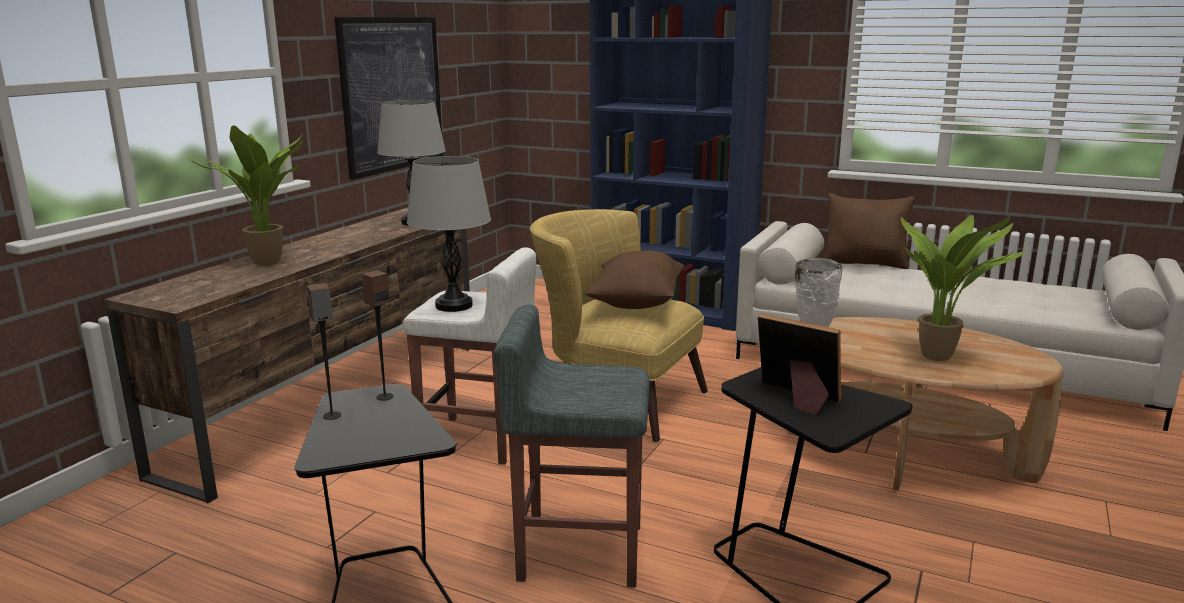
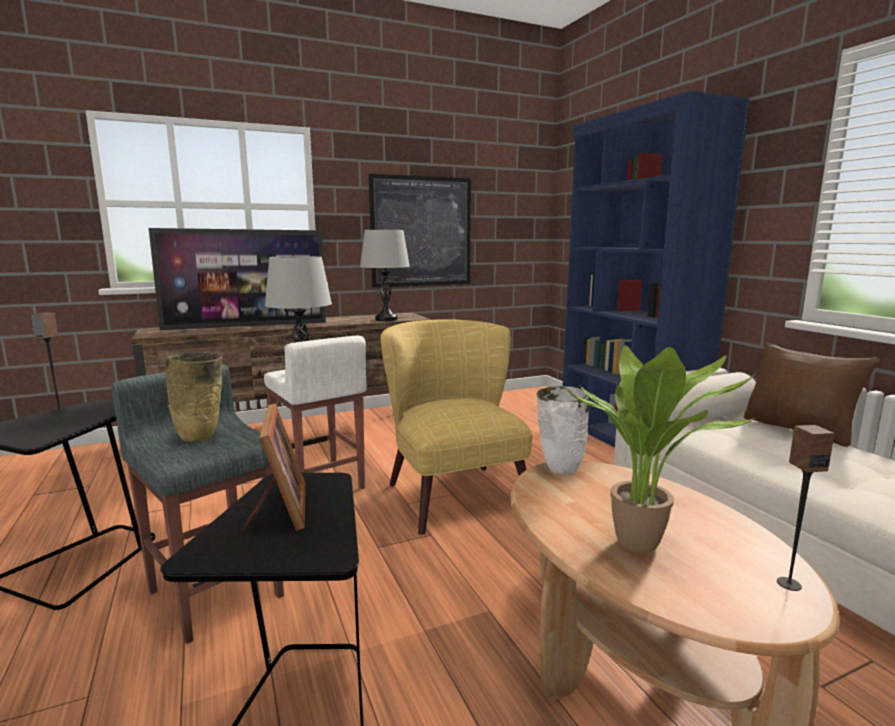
camera: 40 degrees right, 5 degrees down
potted plant [190,125,303,266] -> television [149,228,326,330]
speaker [361,270,394,401] -> speaker moved to [777,425,835,591]
brown pillow [585,250,684,309] -> none
none -> beige vase [166,353,222,442]

